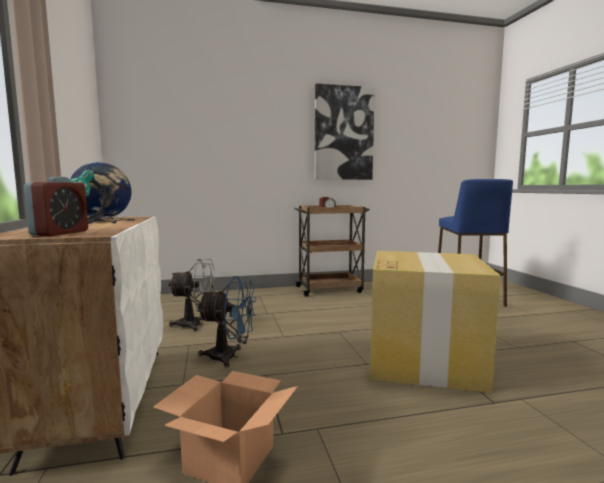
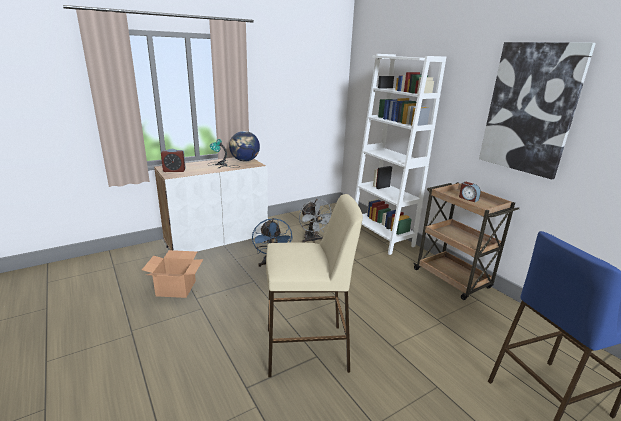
camera: 70 degrees right, 15 degrees up
cardboard box [370,251,501,393] -> beige stool [266,194,363,377]
none -> white bookcase [355,54,446,255]

